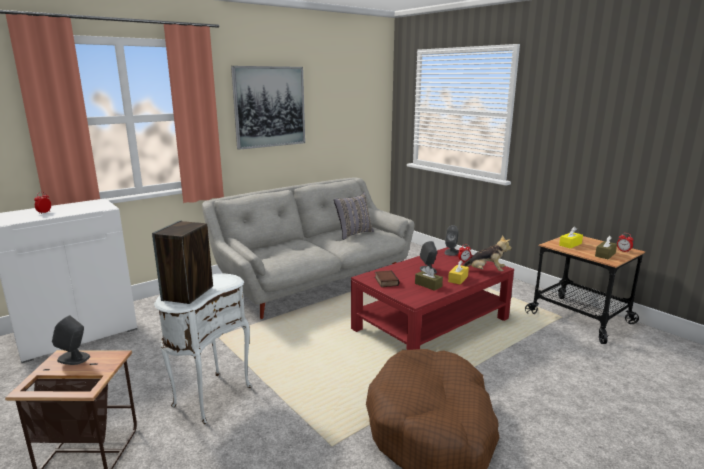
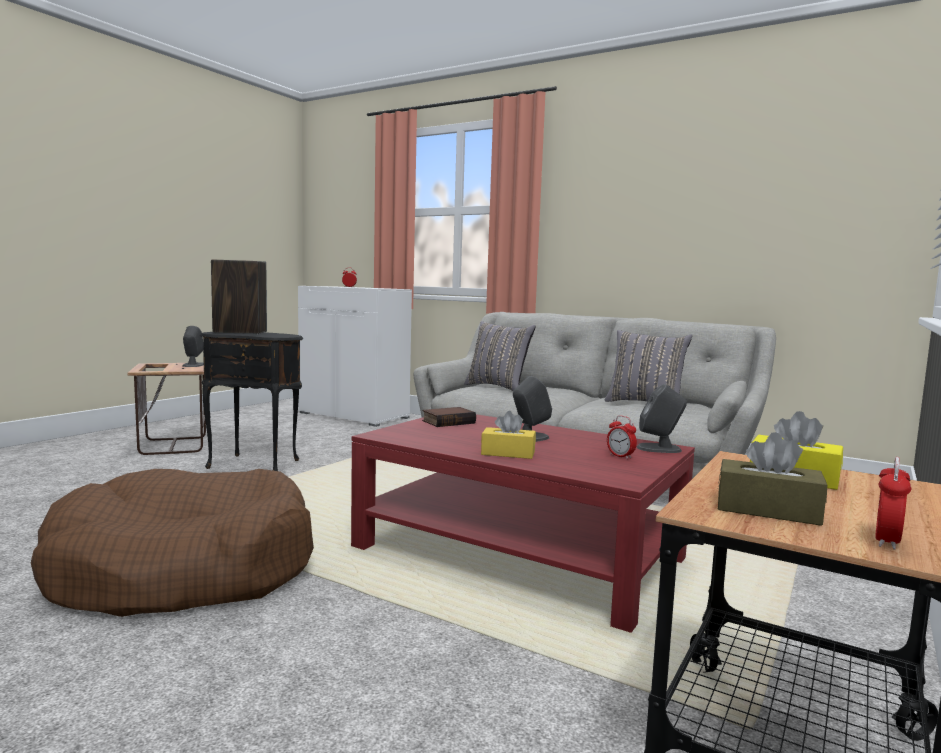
camera: 70 degrees right, 10 degrees down
white side table [154,274,252,424] -> black side table [200,332,303,471]
picture [231,66,305,150] -> none
brown tissue box [415,266,443,291] -> none
plush toy [463,235,512,271] -> none
none -> grey pillow [464,321,536,391]

